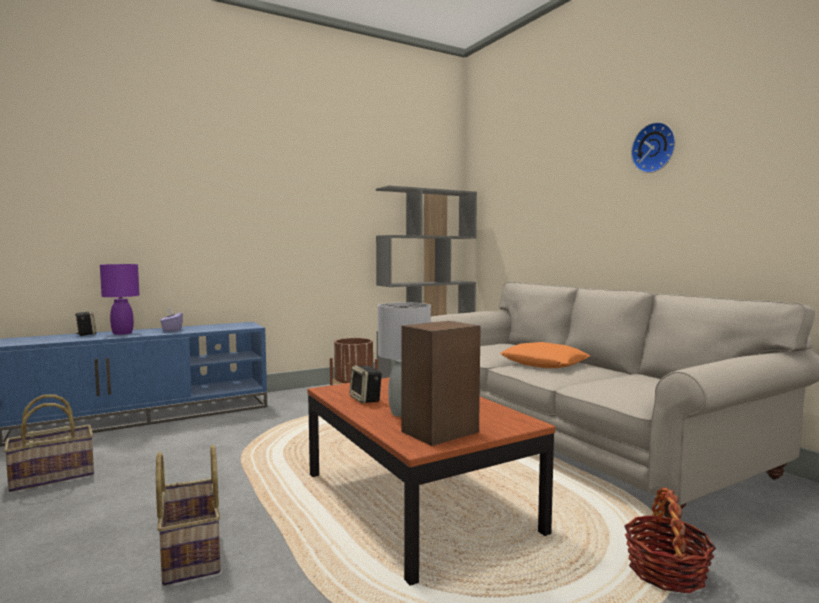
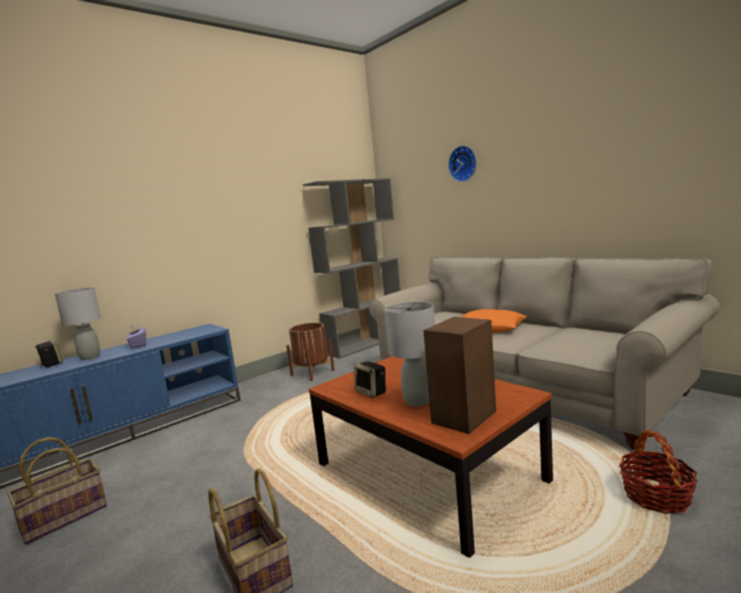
camera: 10 degrees left, 5 degrees up
purple table lamp [100,264,139,335] -> grey table lamp [55,287,101,360]
wall clock [631,122,676,173] -> wall clock moved to [448,146,477,182]

